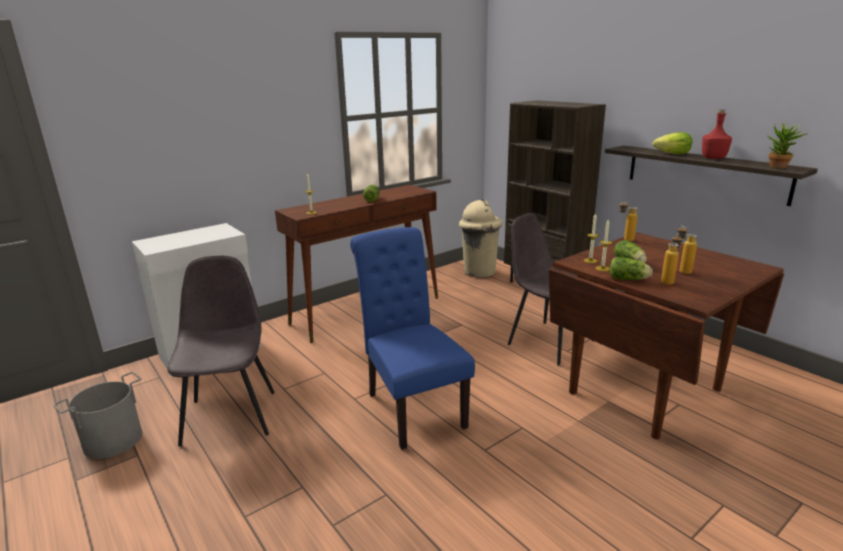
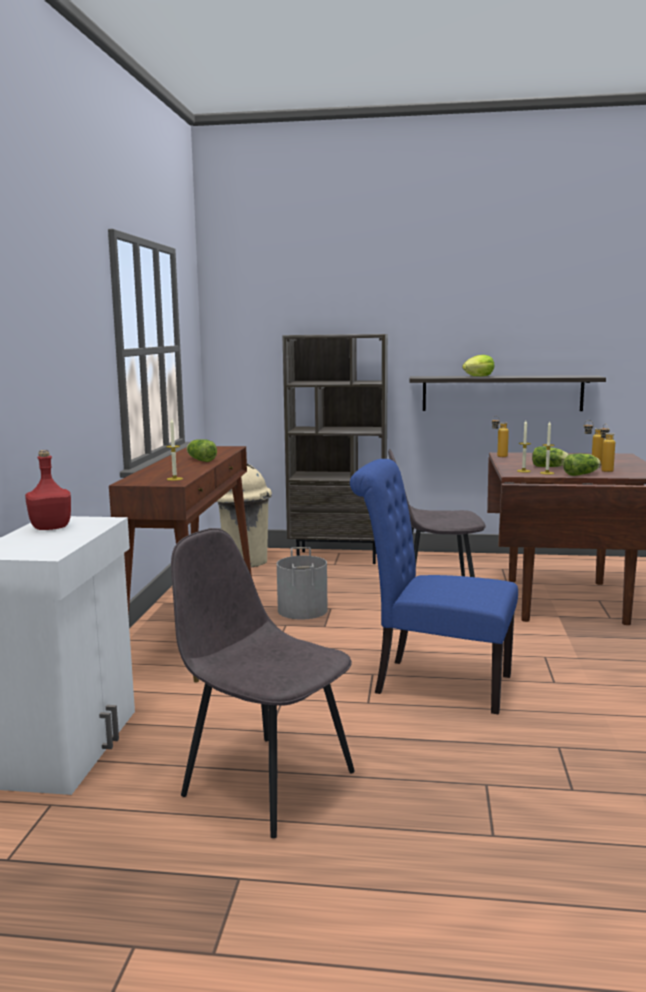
camera: 45 degrees left, 10 degrees down
grey bucket [53,372,142,459] -> grey bucket moved to [277,547,328,619]
red bottle [702,109,732,159] -> red bottle moved to [25,450,71,530]
potted plant [768,123,808,169] -> none

